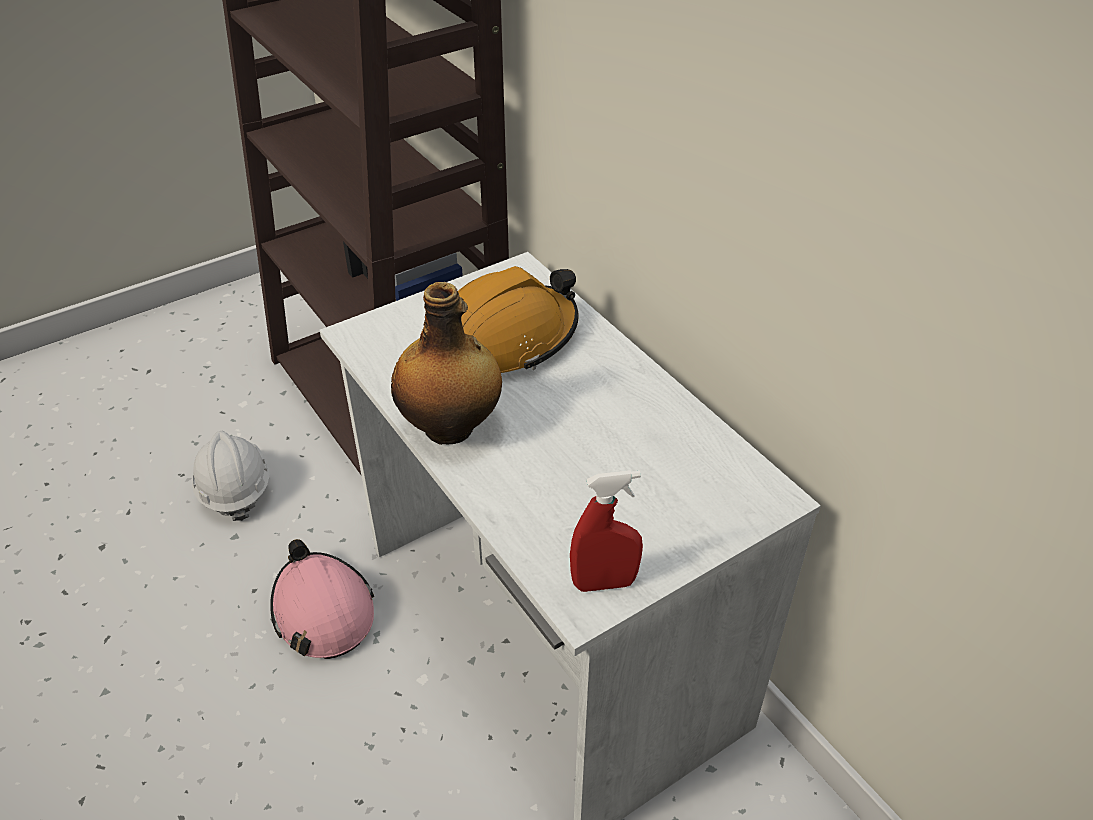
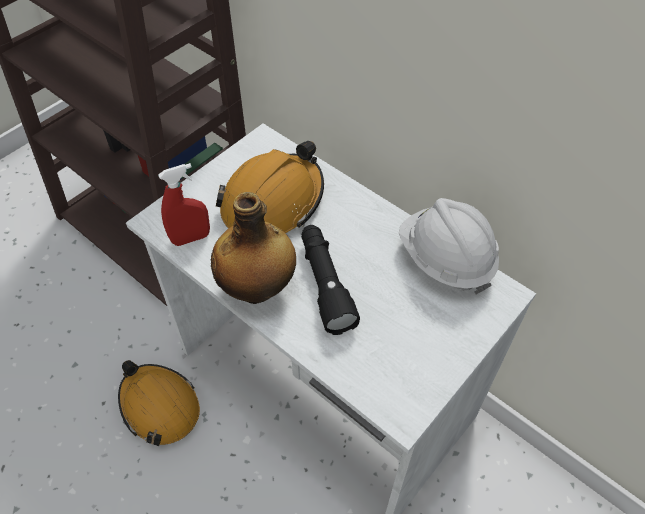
camera: 15 degrees left, 10 degrees up
white hard hat [192,431,270,521] -> white hard hat moved to [399,198,499,294]
pink hard hat [270,539,374,659] -> orange hard hat [118,360,200,446]
red spray bottle [570,470,643,592] -> red spray bottle moved to [158,163,210,246]
none -> black flashlight [301,225,360,335]

